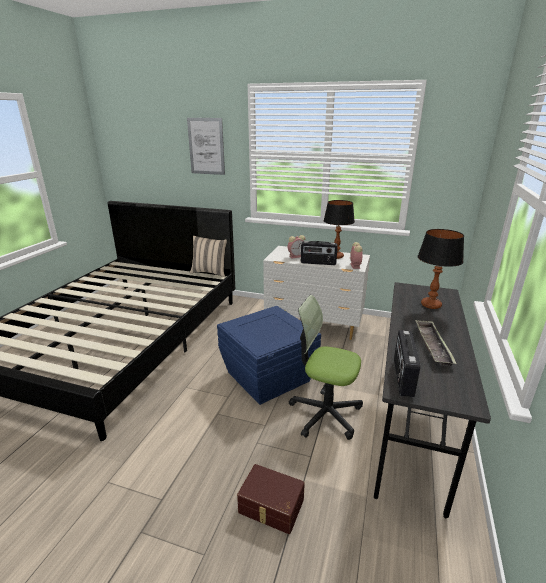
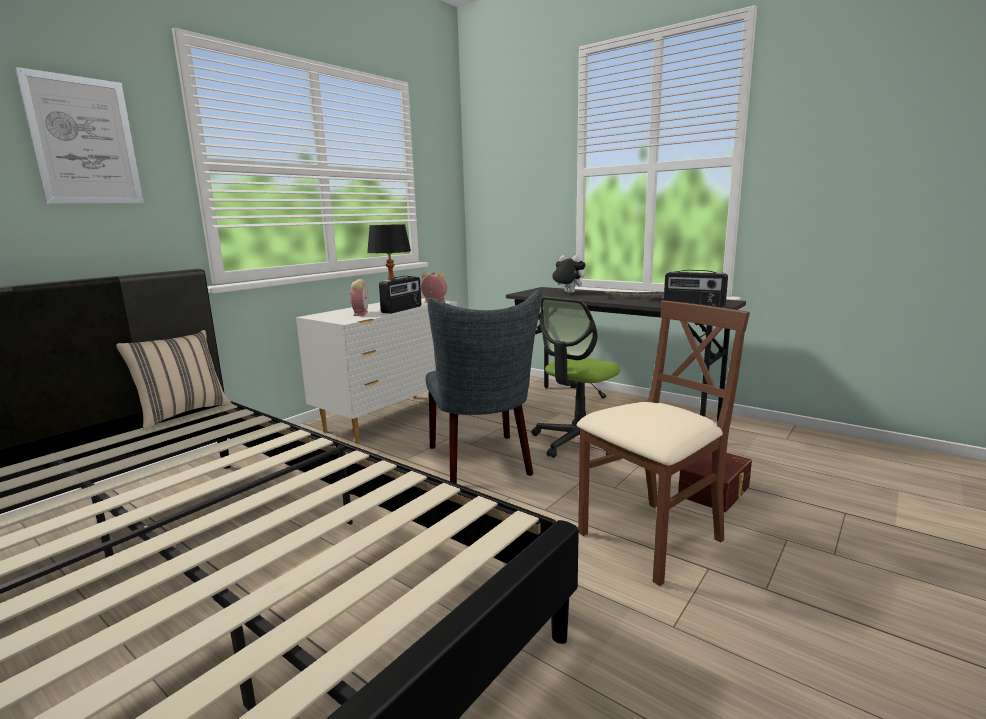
camera: 70 degrees left, 10 degrees down
blue storage box [217,306,321,405] -> grey chair [425,290,542,484]
table lamp [417,229,464,309] -> plush toy [552,255,586,293]
none -> brown chair [577,300,750,586]

